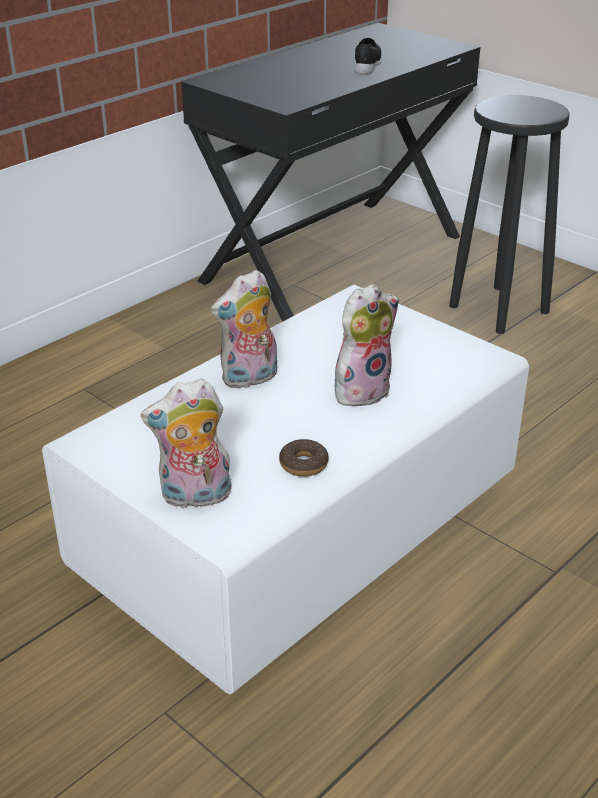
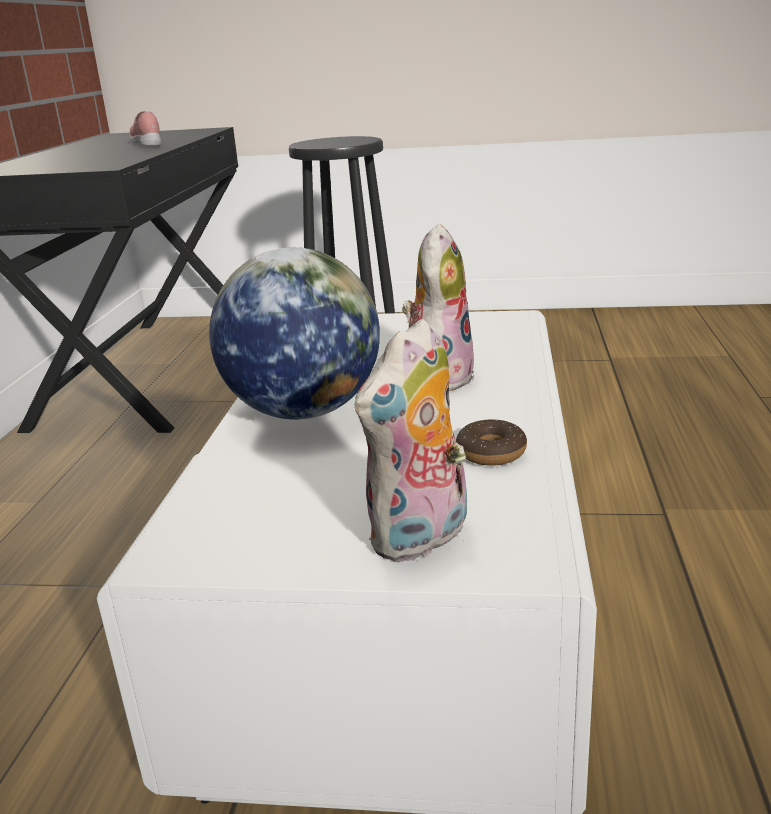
camera: 35 degrees left, 10 degrees down
plush toy [211,270,277,390] -> globe [209,247,380,420]
black shoe [354,38,381,75] -> pink shoe [130,111,161,146]

